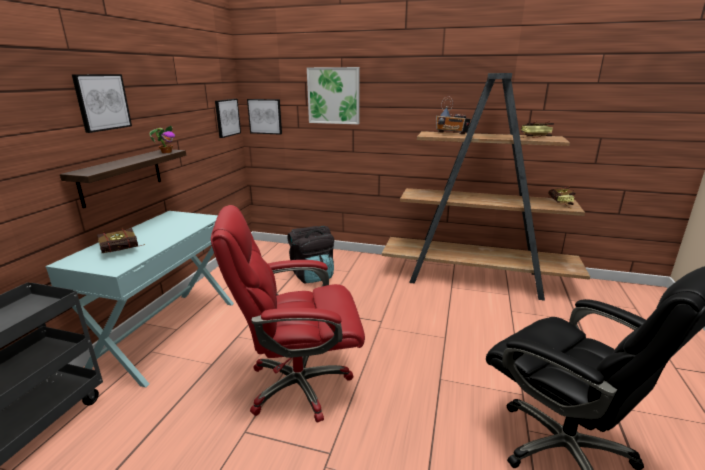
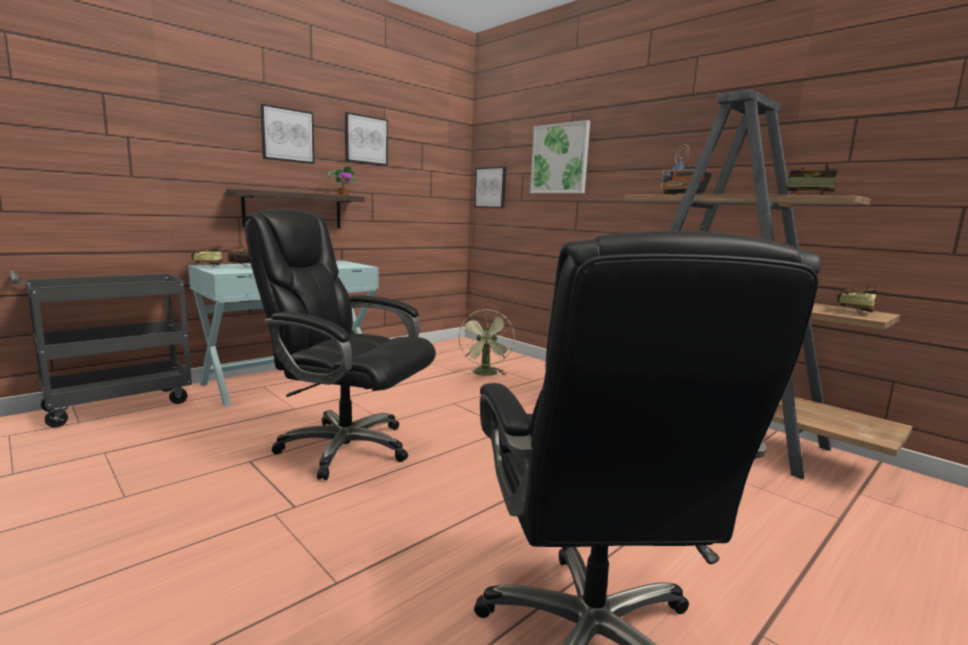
camera: 30 degrees right, 10 degrees down
red office chair [211,205,365,423] -> black office chair [244,209,436,480]
picture [215,99,241,138] -> picture moved to [345,112,388,166]
black backpack [287,226,334,283] -> green fan [459,309,515,376]
none -> book [191,245,223,269]

